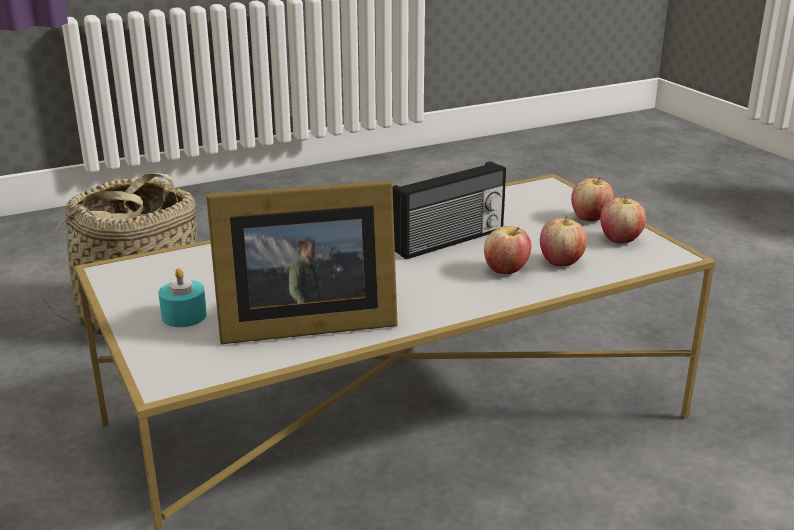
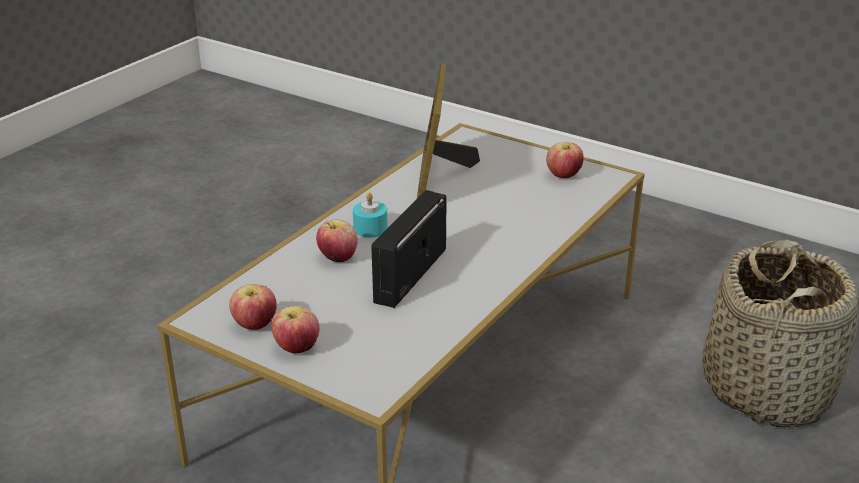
camera: 150 degrees right, 5 degrees up
turquoise candle [158,268,207,327] -> turquoise candle moved to [353,192,388,238]
picture frame [206,181,398,344] -> picture frame turned 45 degrees counterclockwise [417,63,480,198]
apple [540,215,587,266] -> apple moved to [546,142,584,178]

